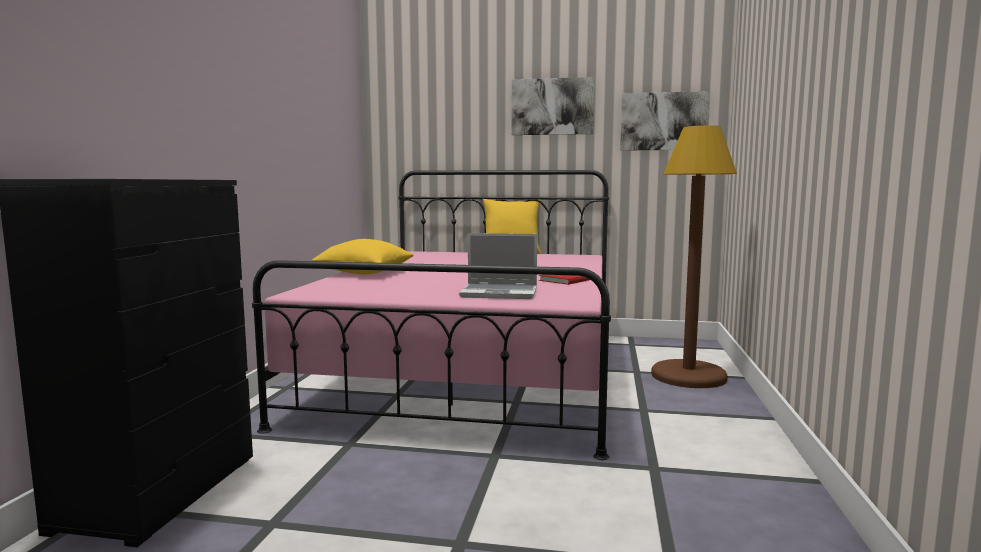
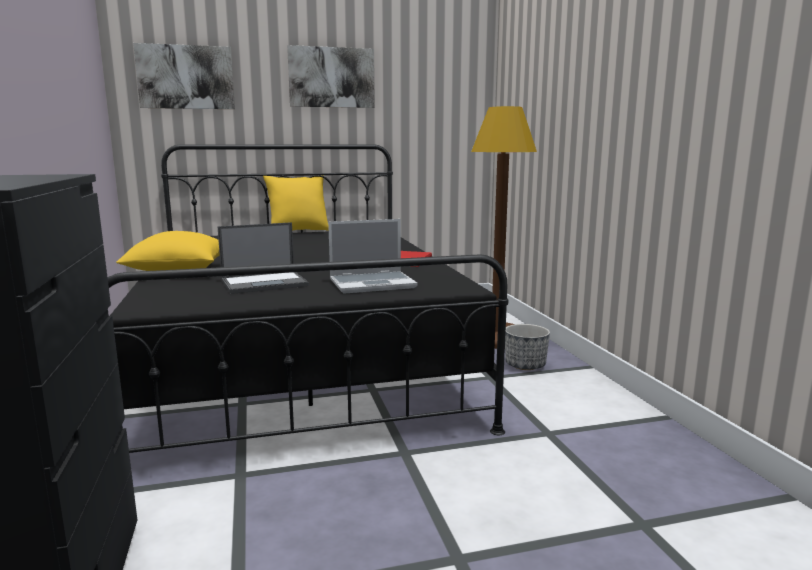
camera: 25 degrees left, 5 degrees up
pink bed [252,170,611,460] -> black bed [107,144,508,453]
picture [620,91,710,151] -> picture moved to [133,43,235,109]
none -> laptop [217,222,309,294]
none -> planter [505,324,550,370]

